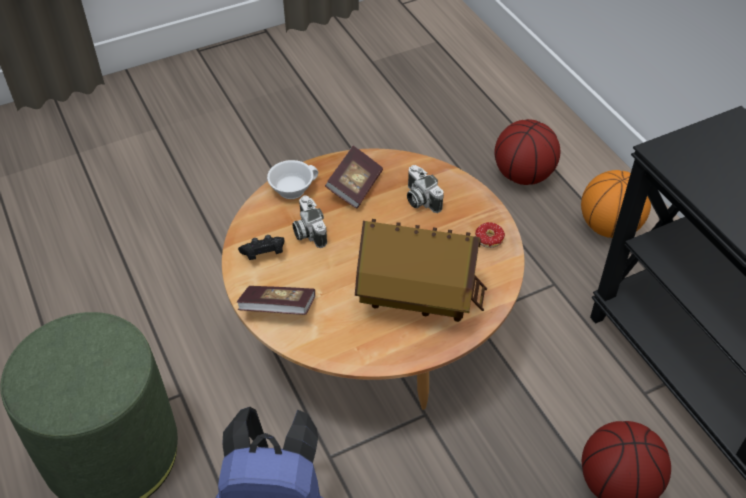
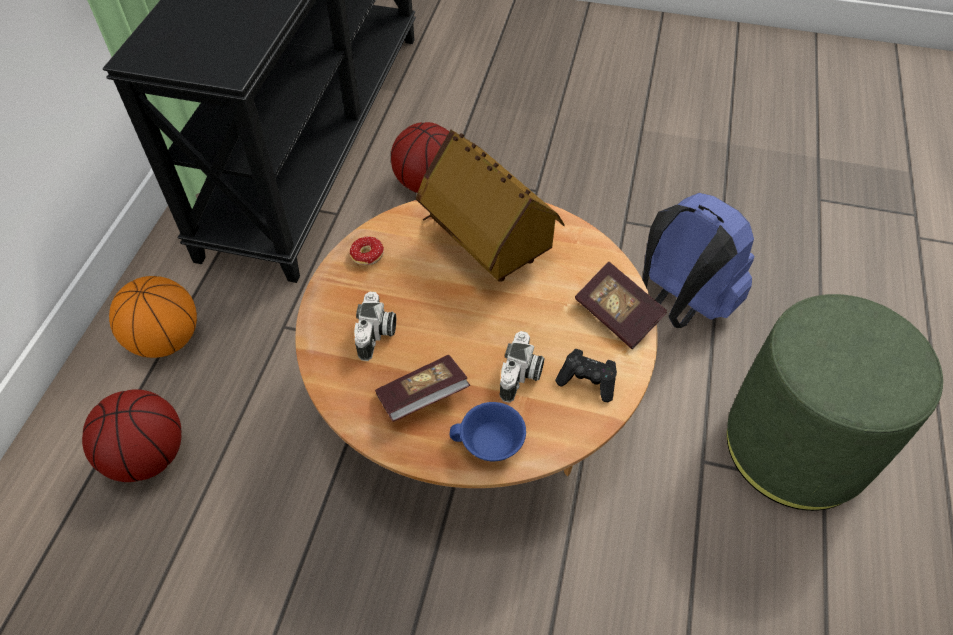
camera: 140 degrees left, 5 degrees up
white cup [267,160,318,199] -> blue cup [450,402,526,461]

